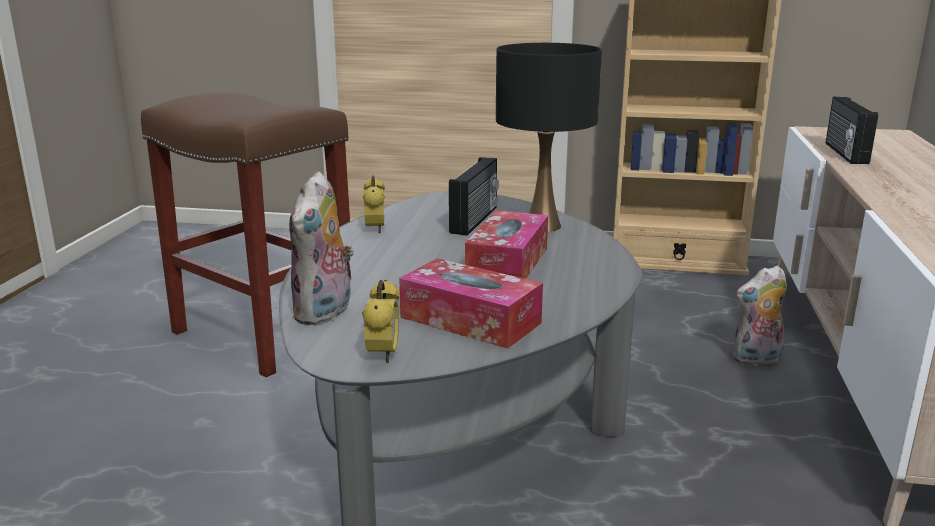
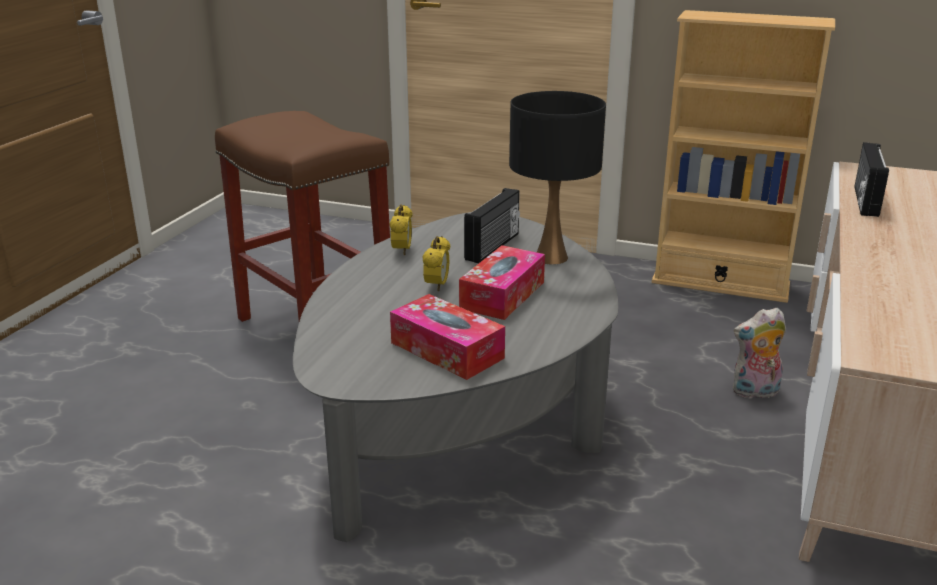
camera: 10 degrees right, 5 degrees up
plush toy [289,171,354,326] -> none
alarm clock [362,280,400,363] -> alarm clock moved to [422,236,450,291]

